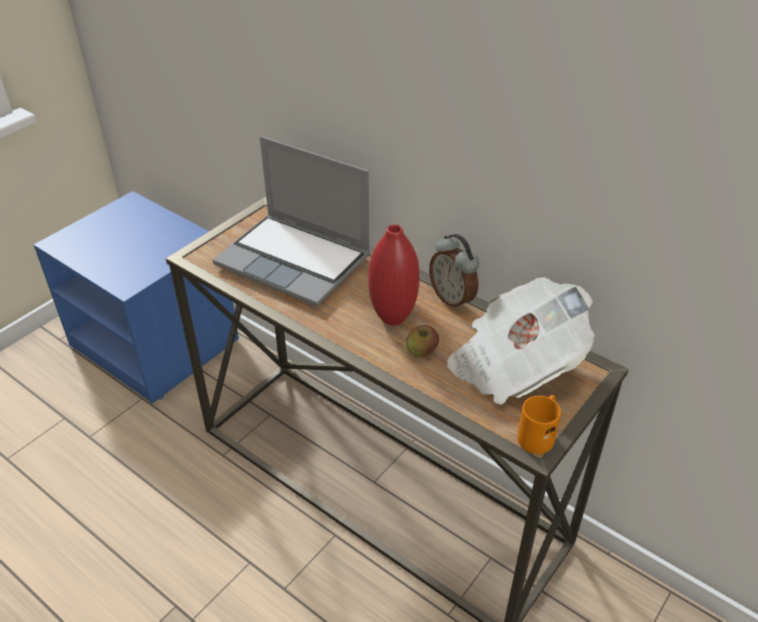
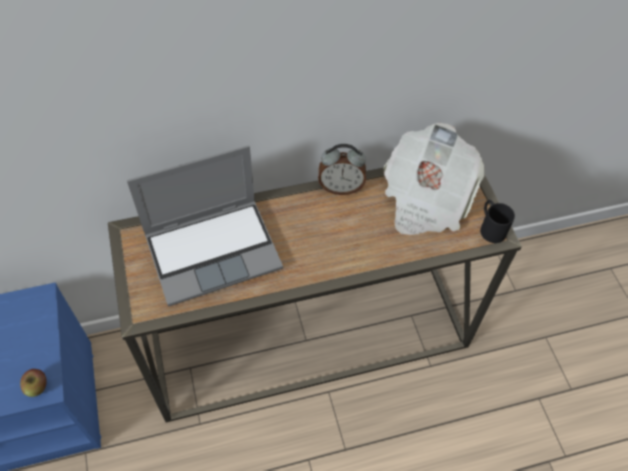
camera: 55 degrees left, 15 degrees up
red vase [368,224,420,325] -> none
apple [406,325,439,357] -> apple moved to [20,369,47,397]
orange mug [517,395,561,454] -> black mug [480,200,515,243]

